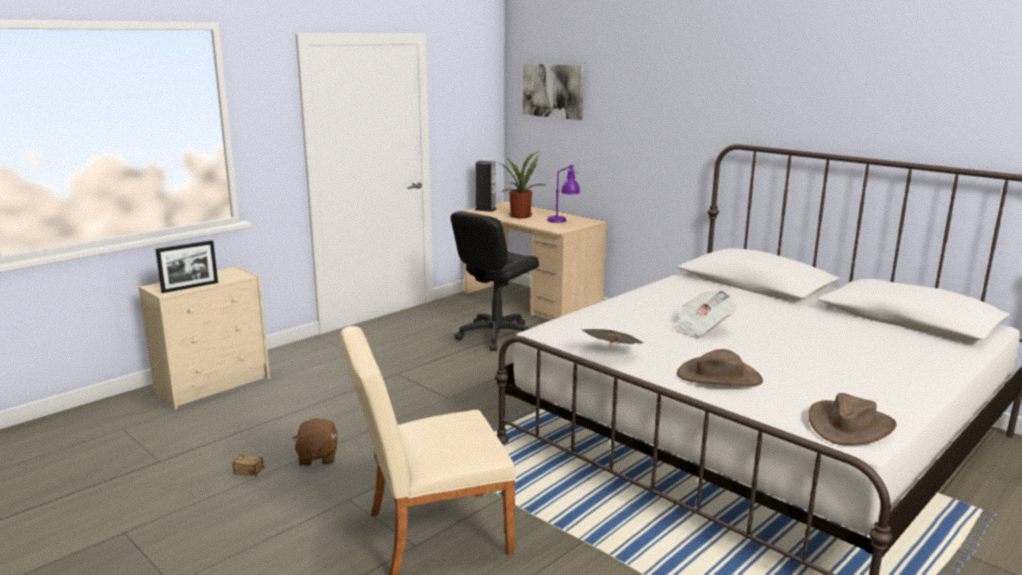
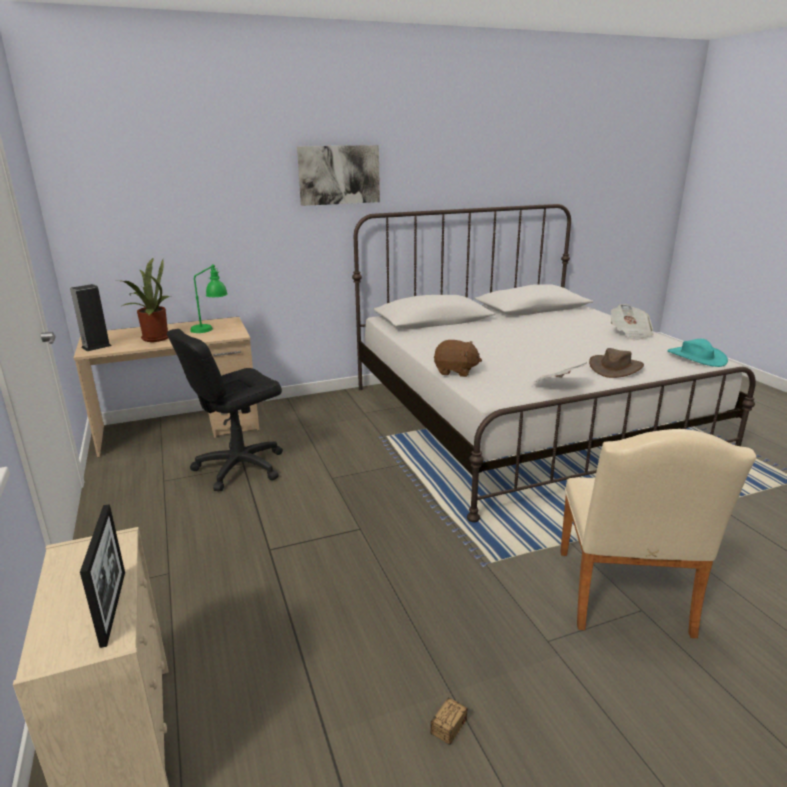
camera: 65 degrees left, 5 degrees up
brown plush toy [292,418,338,466] -> brown plush toy moved to [434,340,482,377]
black office chair [451,211,539,351] -> black office chair turned 75 degrees clockwise [167,329,283,492]
picture [522,63,584,120] -> picture moved to [297,145,380,206]
purple table lamp [547,165,580,223] -> green table lamp [190,264,228,333]
newspaper [671,290,736,336] -> newspaper moved to [611,304,653,341]
brown hat [808,393,897,446] -> turquoise hat [667,339,728,367]

